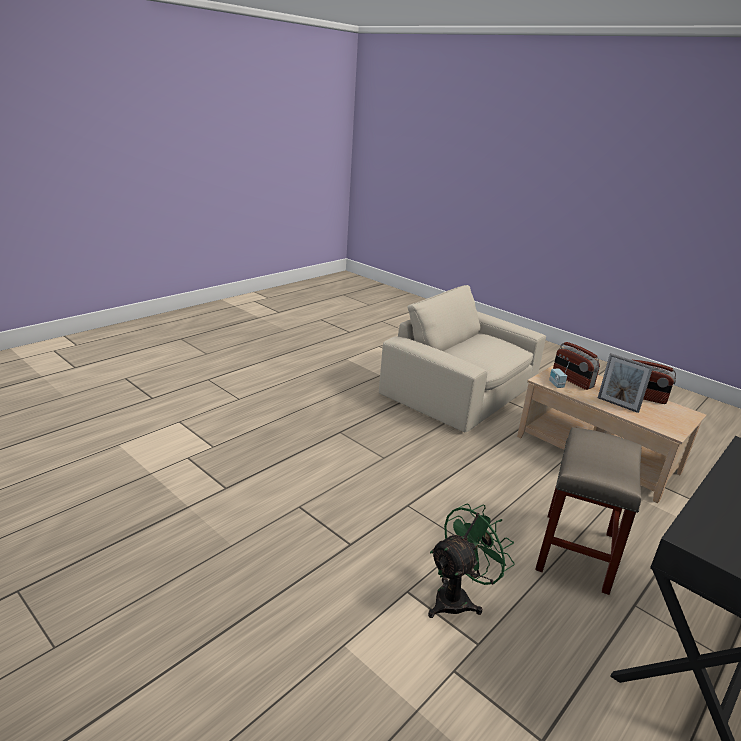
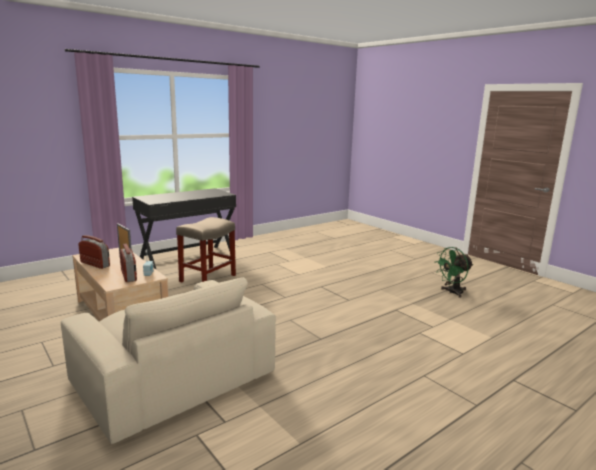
camera: 170 degrees left, 10 degrees down
green fan [428,503,515,618] -> green fan moved to [435,247,473,298]

